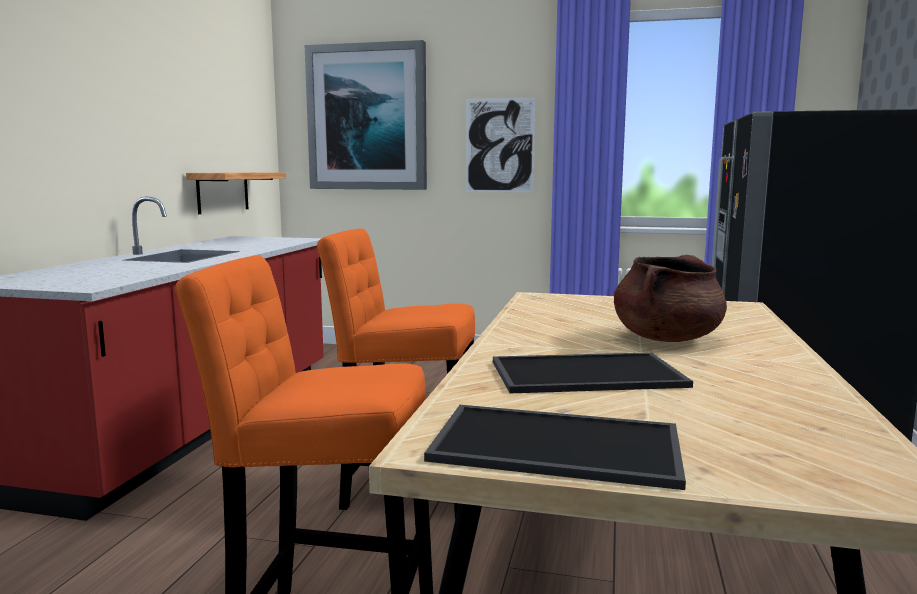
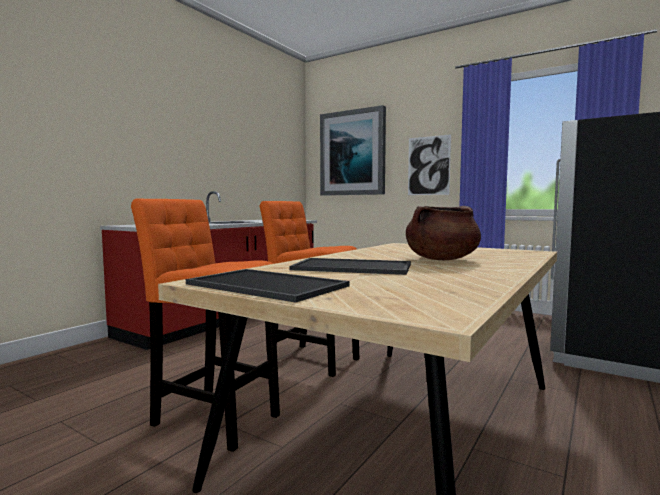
camera: 20 degrees right, 5 degrees down
shelf [186,172,286,214] -> none

